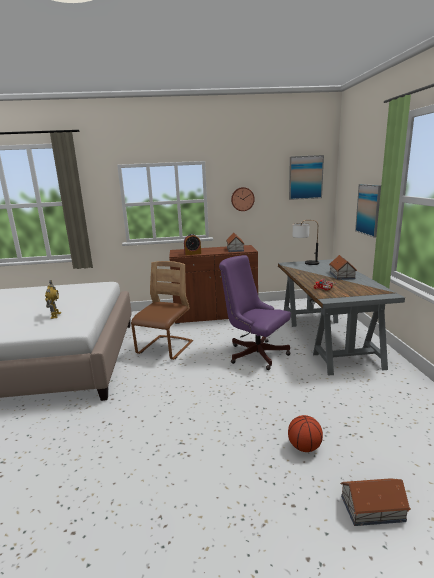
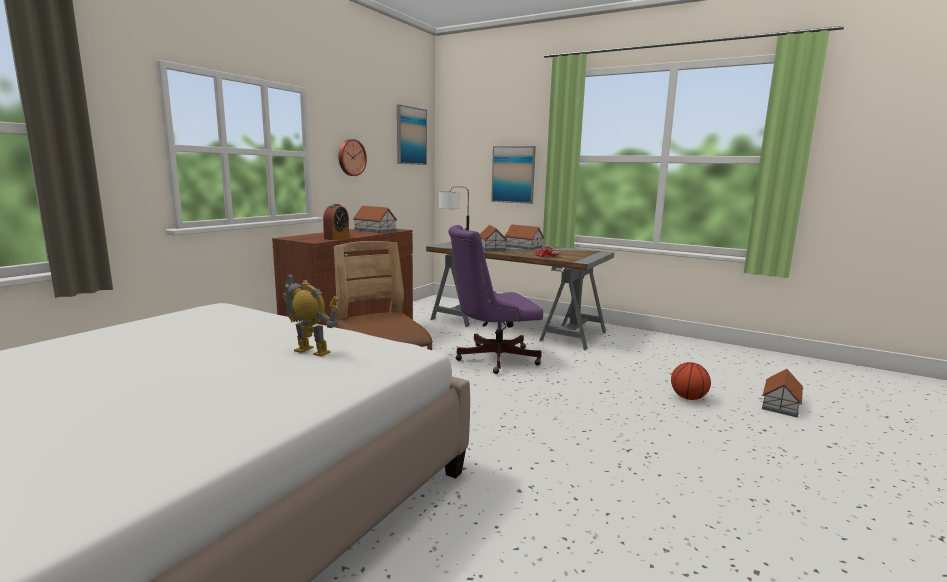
camera: 55 degrees left, 5 degrees down
none -> toy house [480,225,508,251]

